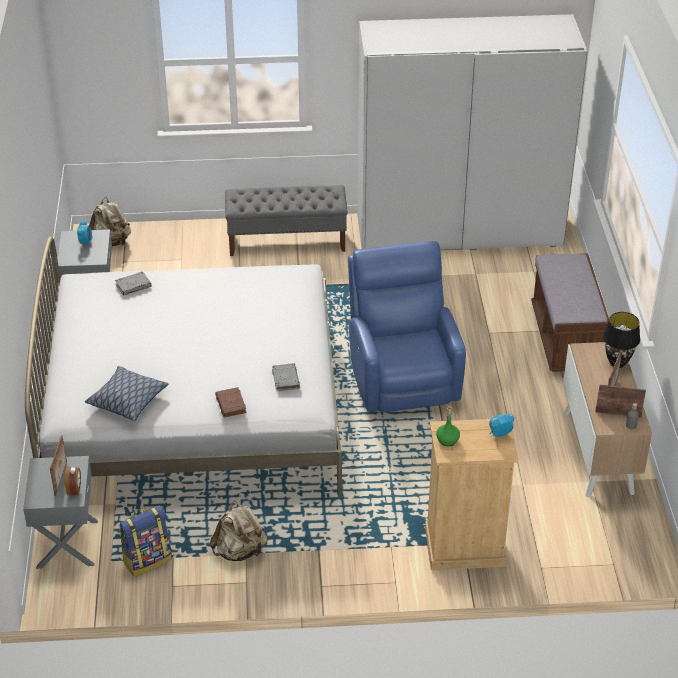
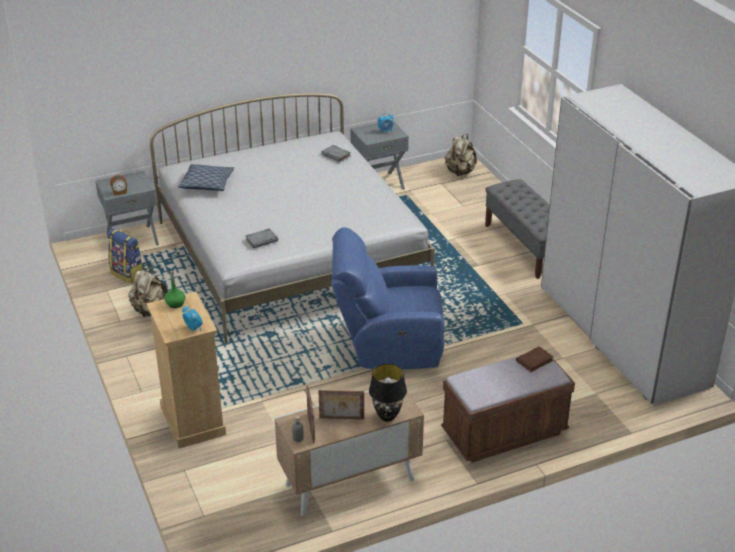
camera: 70 degrees right, 5 degrees down
picture frame [50,435,67,496] -> none
brown book [215,387,247,417] -> brown book moved to [516,346,553,372]
blue armchair [348,241,466,412] -> blue armchair turned 150 degrees counterclockwise [331,227,445,370]

